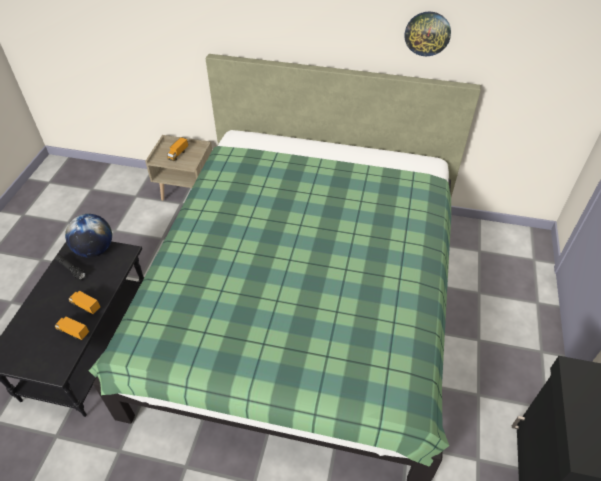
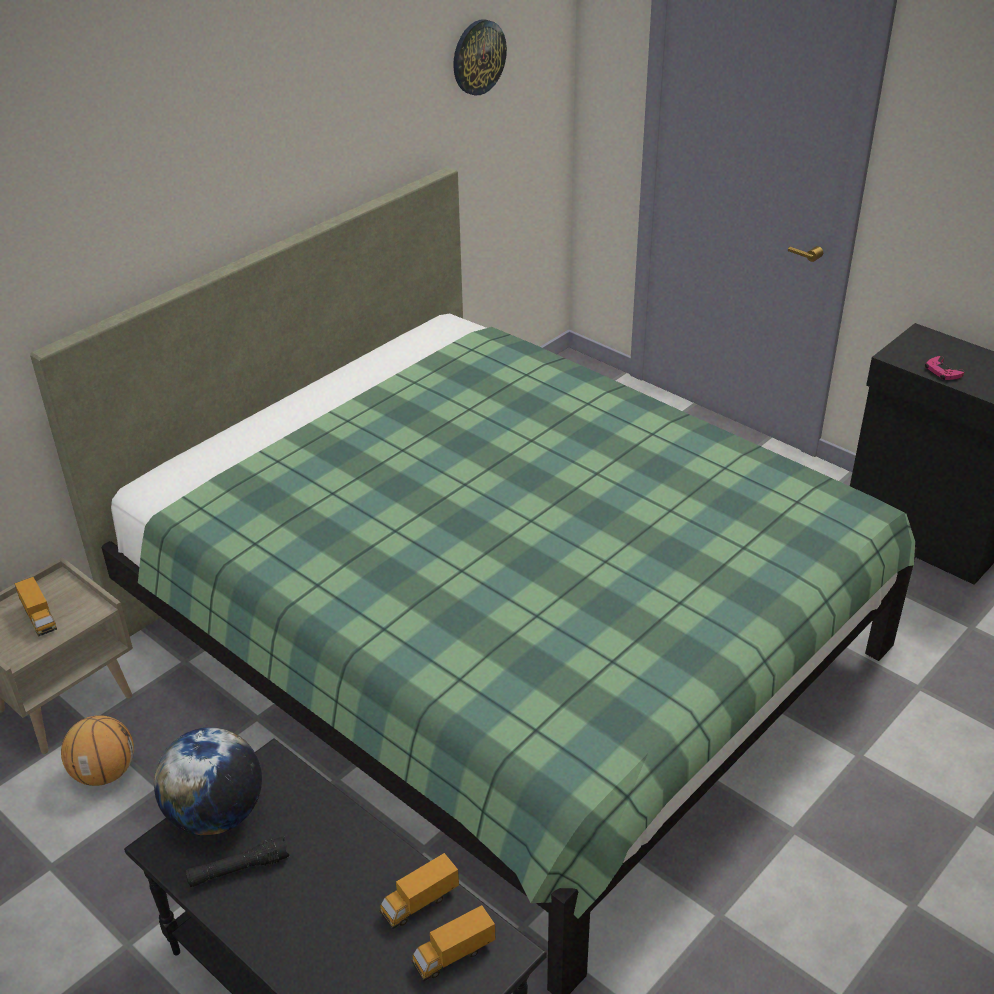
camera: 60 degrees left, 10 degrees down
toy truck [69,290,101,314] -> toy truck moved to [412,905,495,981]
wall clock [405,12,451,56] -> wall clock moved to [453,19,507,96]
none -> basketball [61,715,134,786]
none -> pink game controller [925,356,964,380]

